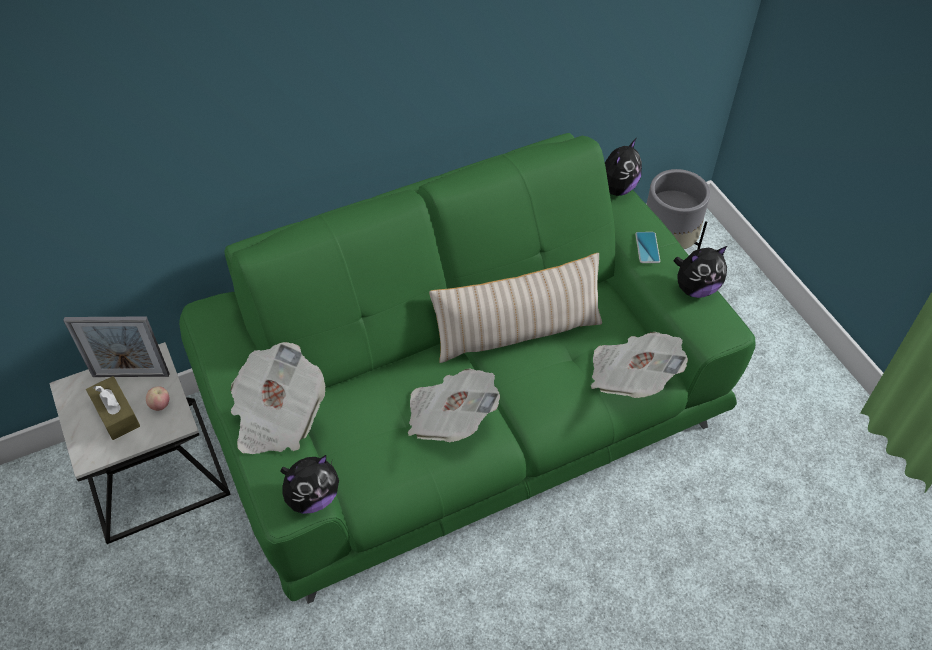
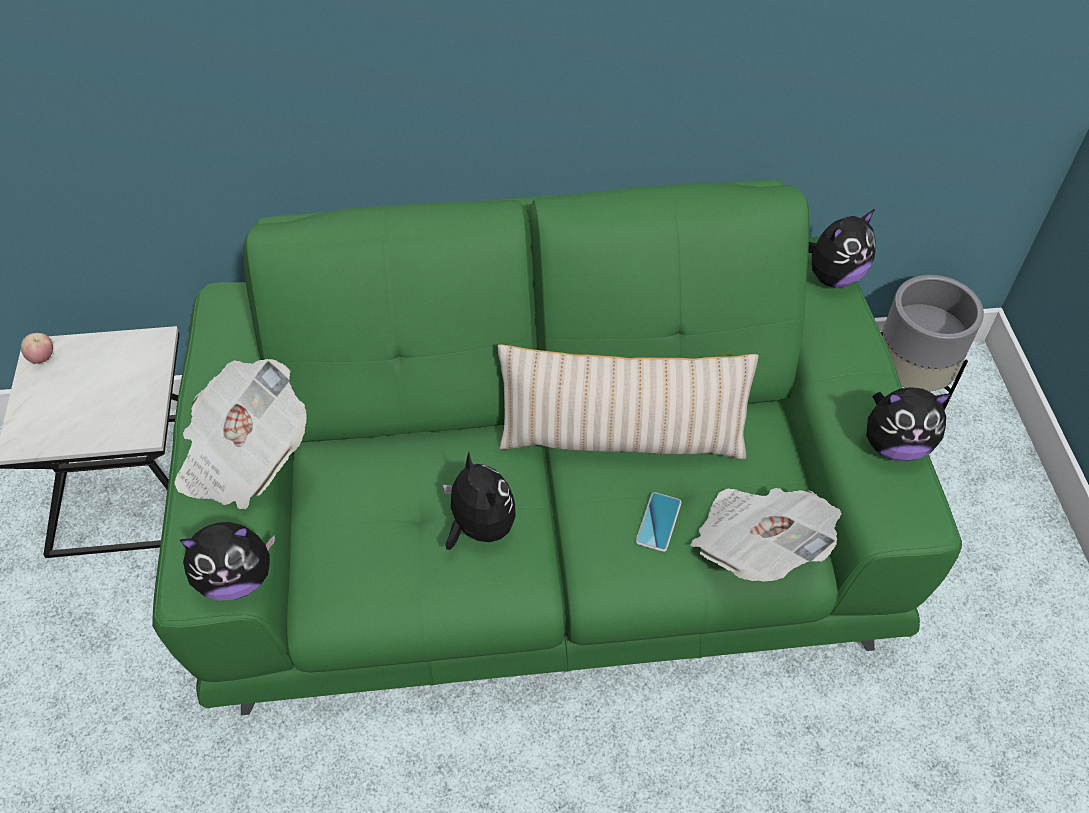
camera: 20 degrees right, 0 degrees up
picture frame [63,316,170,377] -> none
brown tissue box [86,376,140,440] -> none
apple [146,386,170,411] -> apple moved to [21,333,53,364]
newspaper [408,368,500,442] -> plush toy [443,452,516,550]
phone [635,232,660,263] -> phone moved to [636,492,682,552]

